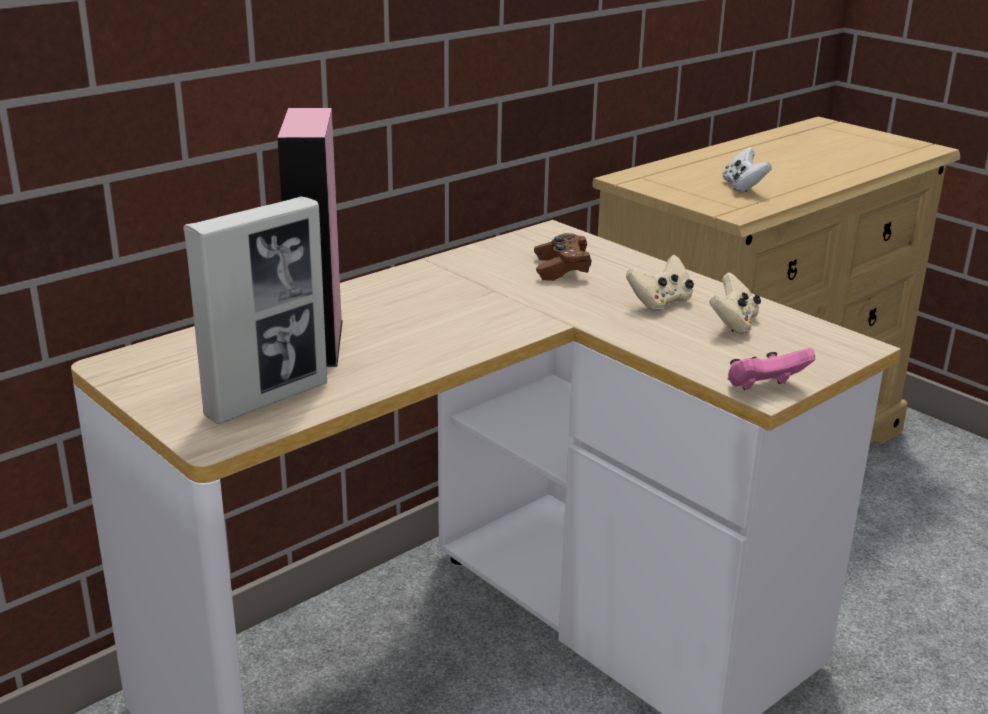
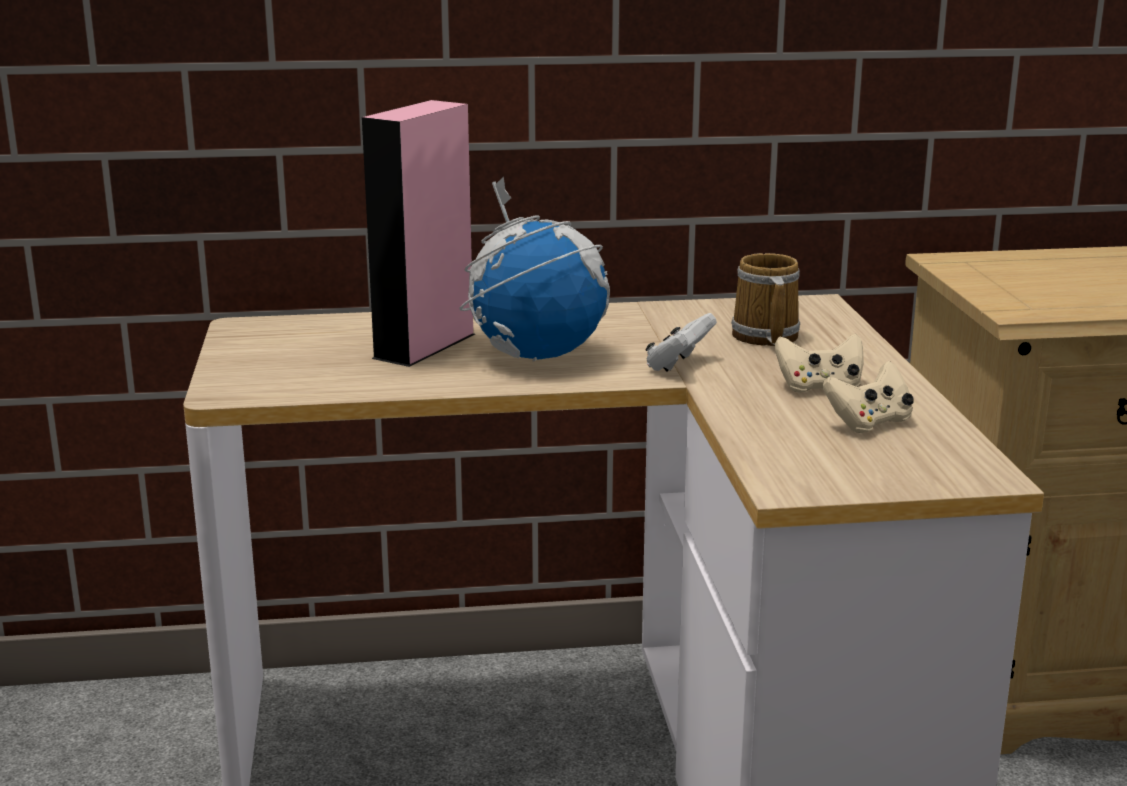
camera: 35 degrees right, 5 degrees down
picture frame [184,197,327,424] -> none
brown game controller [534,233,592,281] -> mug [731,253,800,346]
white game controller [722,147,772,193] -> white game controller moved to [646,313,717,372]
pink game controller [728,348,815,390] -> none
none -> globe [459,177,610,362]

